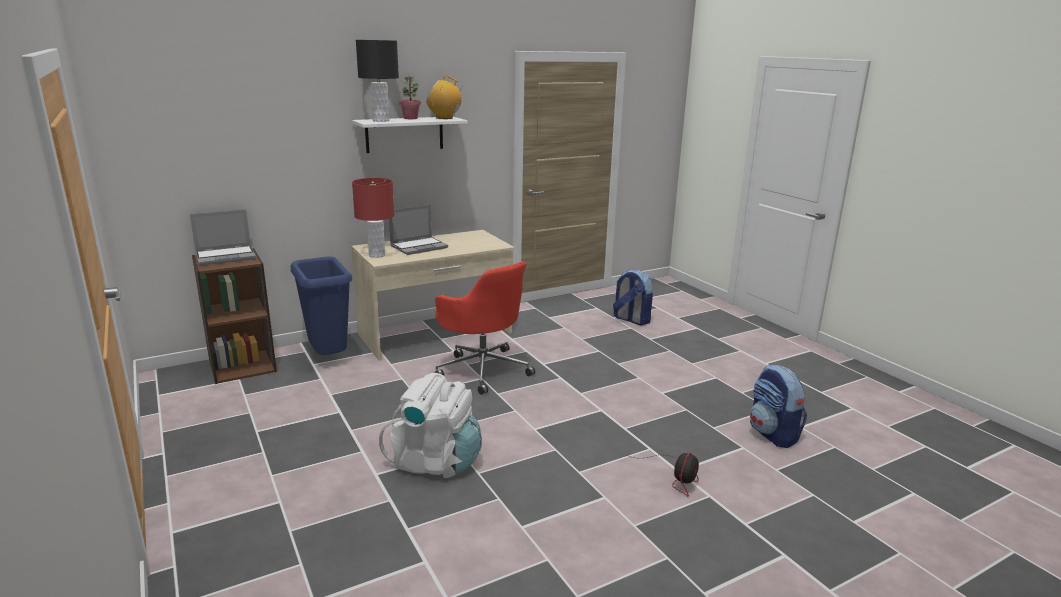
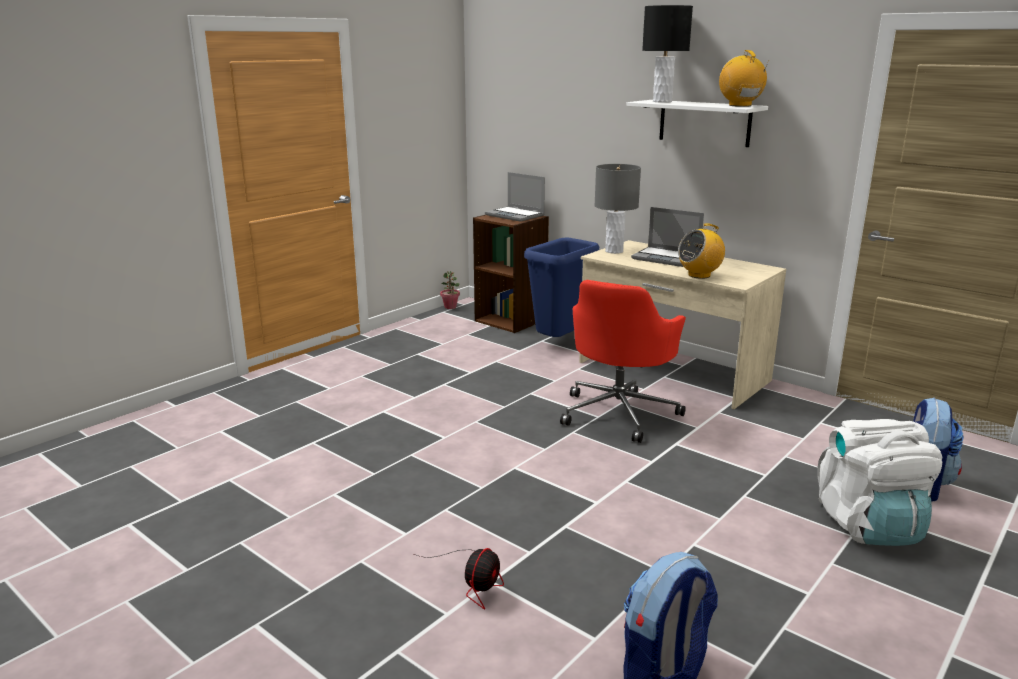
camera: 70 degrees right, 0 degrees up
red table lamp [352,178,395,258] -> grey table lamp [594,164,641,254]
white backpack [379,373,482,478] -> white backpack moved to [817,419,942,546]
potted plant [399,76,421,119] -> potted plant moved to [440,271,460,309]
fan [627,453,699,496] -> fan turned 75 degrees counterclockwise [413,548,504,610]
none -> radio [678,223,725,279]

